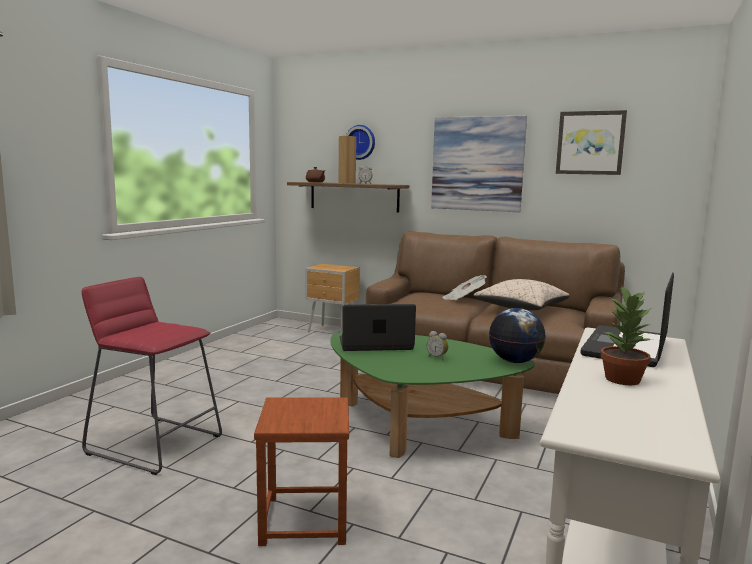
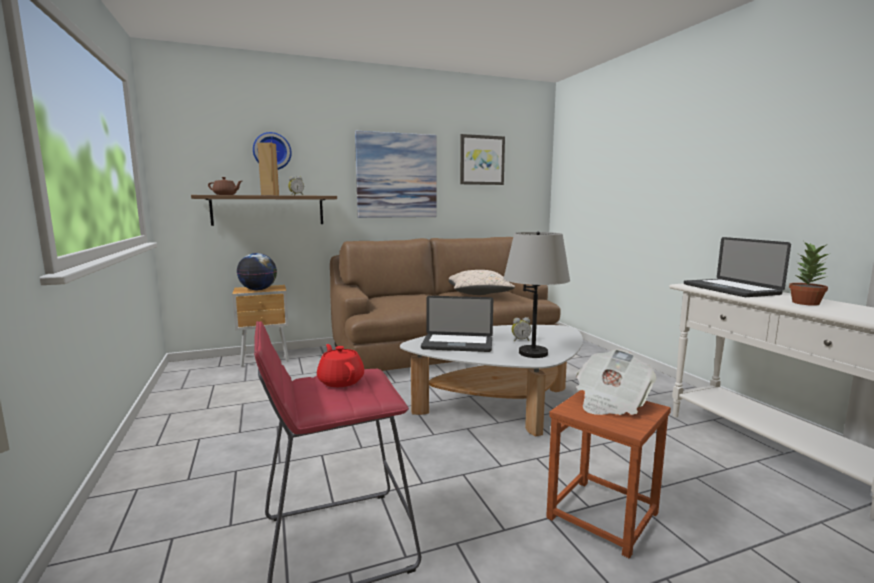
camera: 45 degrees left, 0 degrees up
green coffee table [330,332,535,458] -> white coffee table [400,325,583,437]
laptop [340,304,416,351] -> laptop turned 120 degrees counterclockwise [421,296,493,352]
newspaper [442,275,487,300] -> newspaper moved to [576,349,657,415]
globe [489,308,546,363] -> globe moved to [237,253,277,290]
none -> red teapot [317,344,364,387]
none -> grey table lamp [503,232,570,358]

